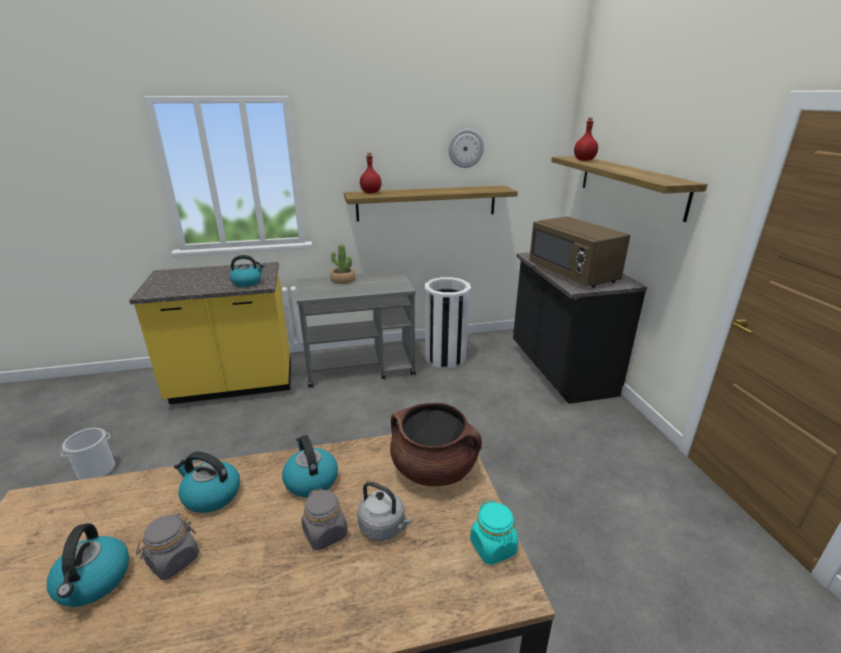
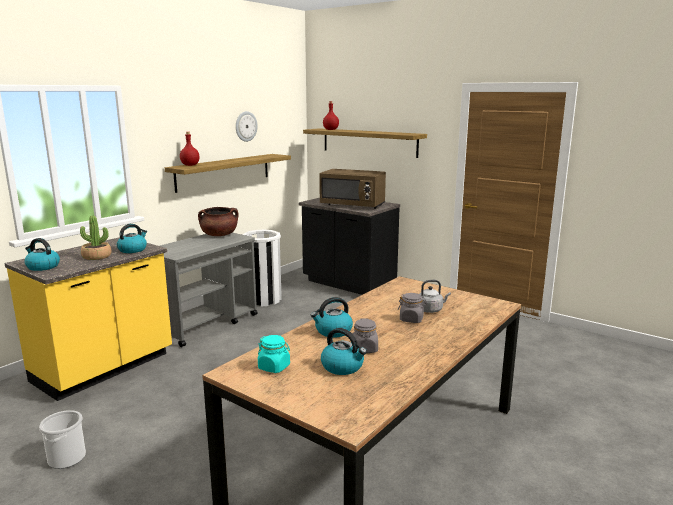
camera: 40 degrees left, 10 degrees down
kettle [282,435,338,497] -> kettle moved to [25,238,60,271]
potted plant [330,244,355,284] -> potted plant moved to [80,215,111,260]
brown cooking pot [390,403,482,486] -> brown cooking pot moved to [198,207,239,236]
turquoise jar [470,500,518,565] -> turquoise jar moved to [258,335,290,373]

